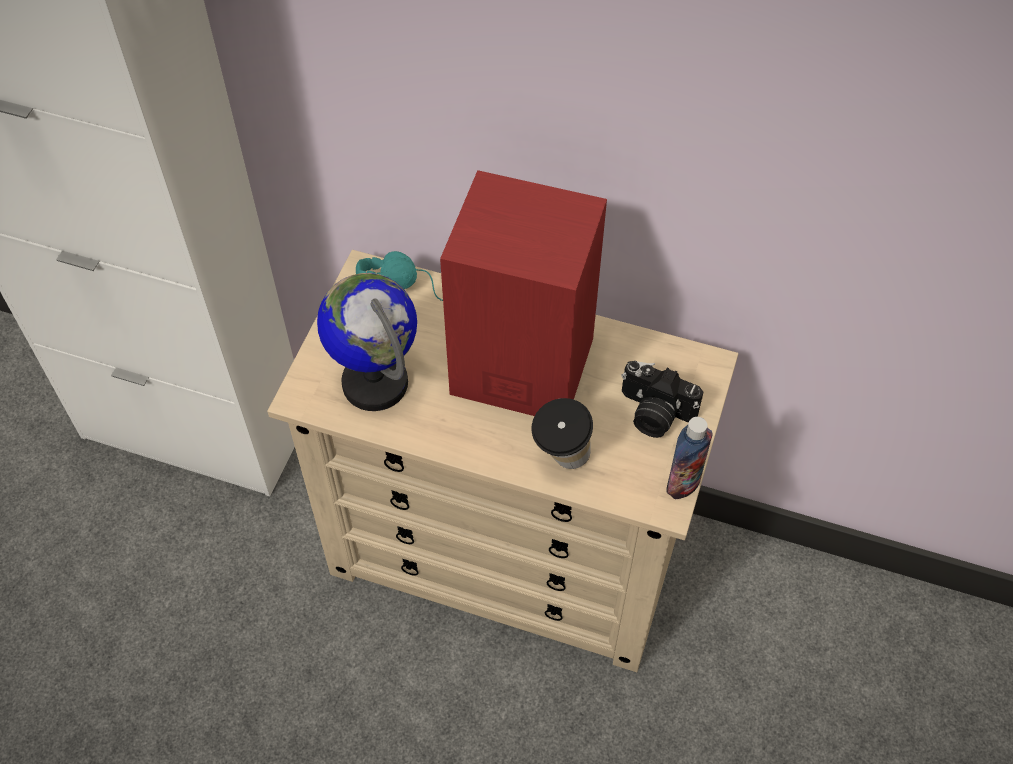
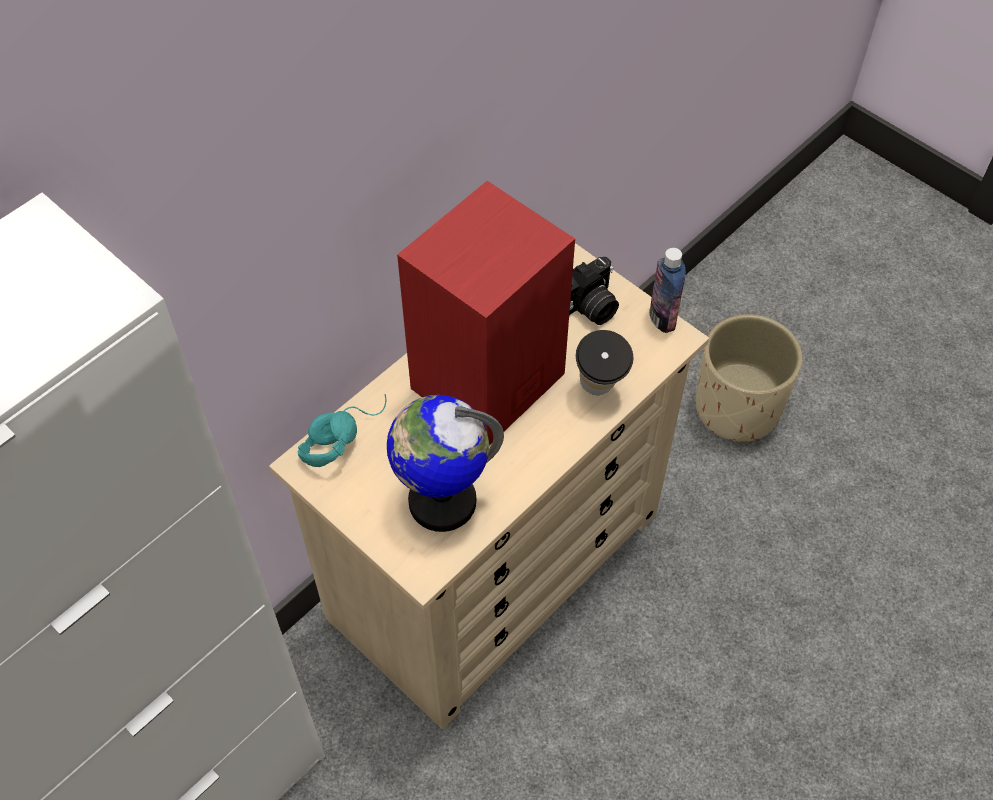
camera: 65 degrees left, 0 degrees up
none -> beige planter [696,314,802,444]

